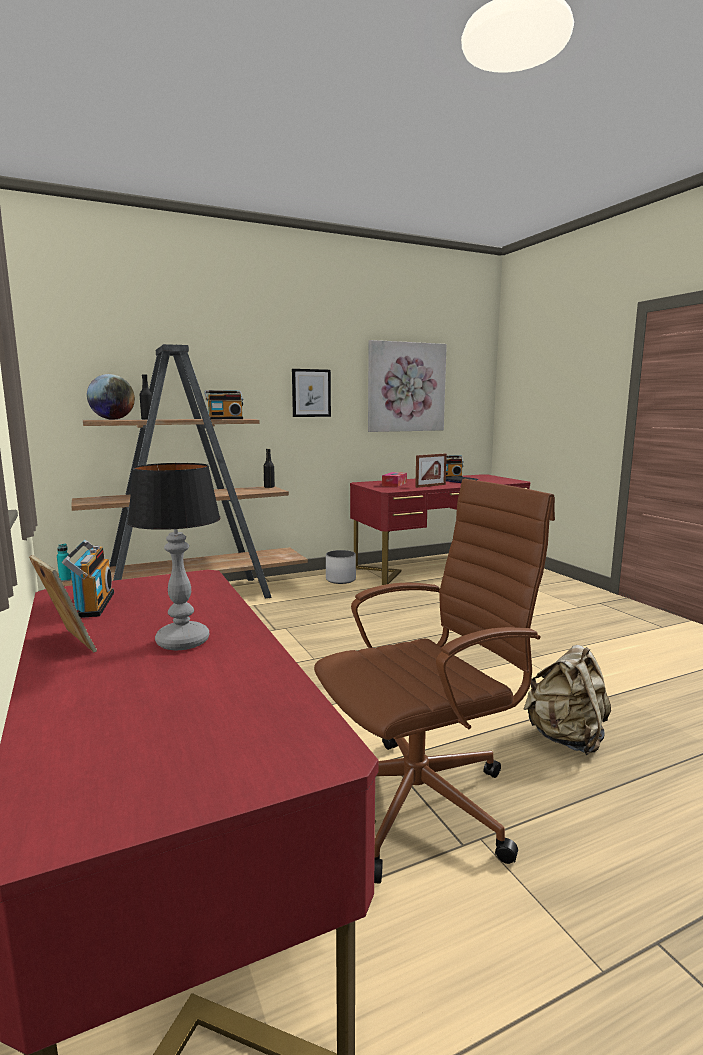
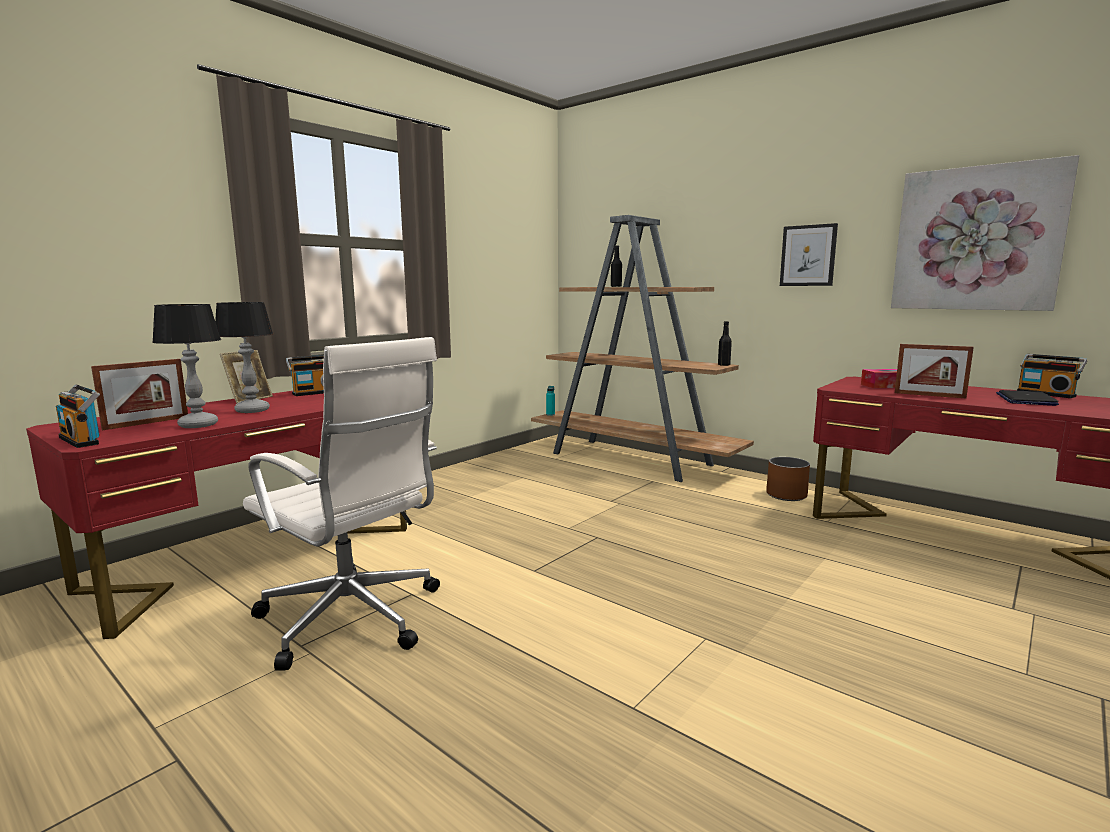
camera: 65 degrees right, 0 degrees up
globe [87,374,135,420] -> none
radio [204,390,243,419] -> radio moved to [56,384,100,448]
brown office chair [314,479,555,884] -> white office chair [243,337,440,671]
white planter [326,550,356,584] -> brown planter [766,457,810,501]
beige backpack [524,645,611,755] -> none
none -> picture frame [91,359,188,430]
none -> table lamp [152,304,221,428]

